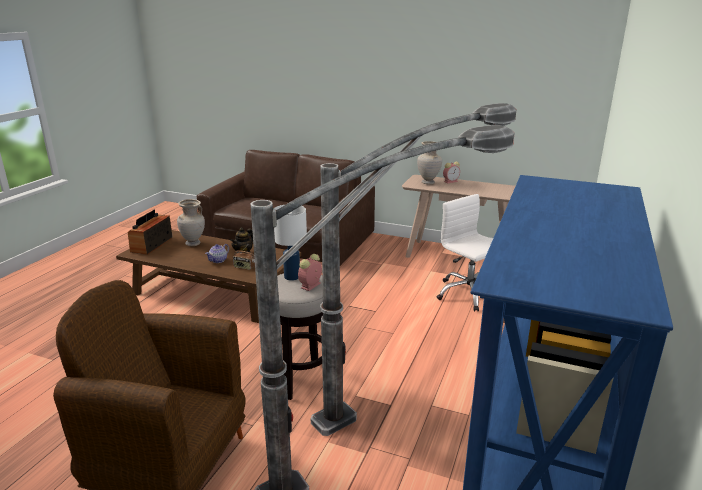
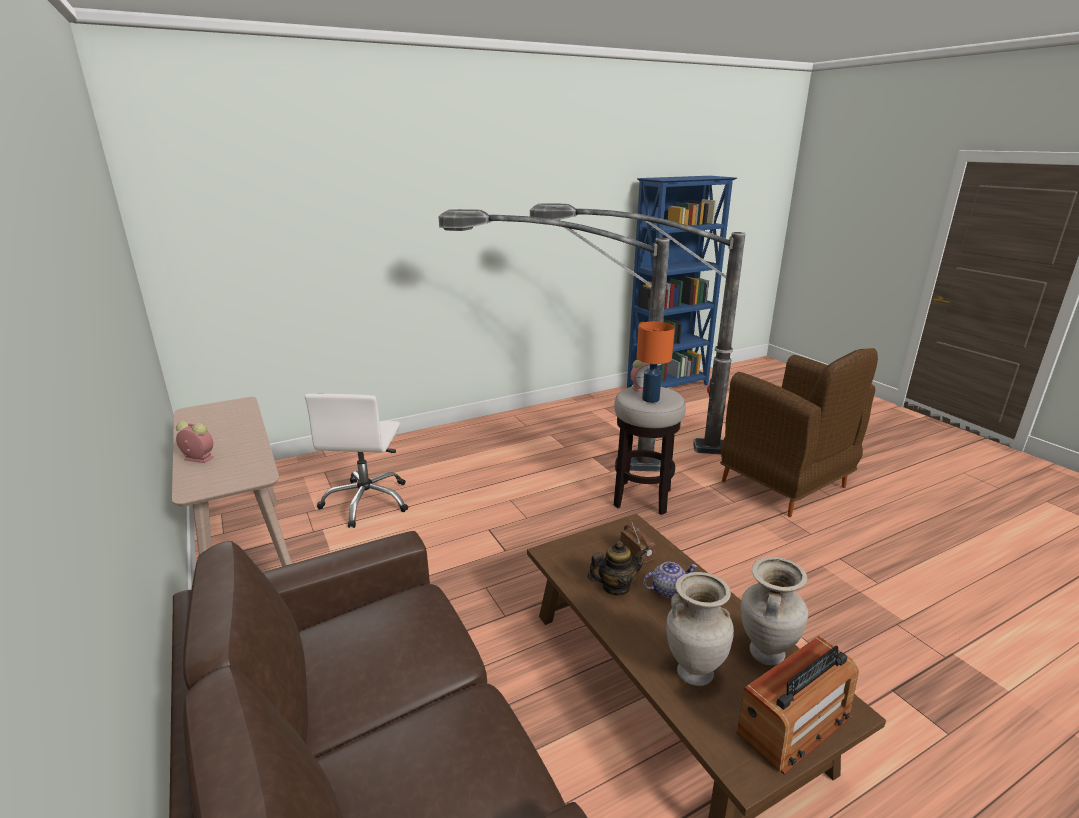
camera: 140 degrees left, 0 degrees up
white table lamp [274,205,307,281] -> orange table lamp [637,321,675,403]
beige vase [417,141,442,184] -> beige vase moved to [741,557,808,665]

